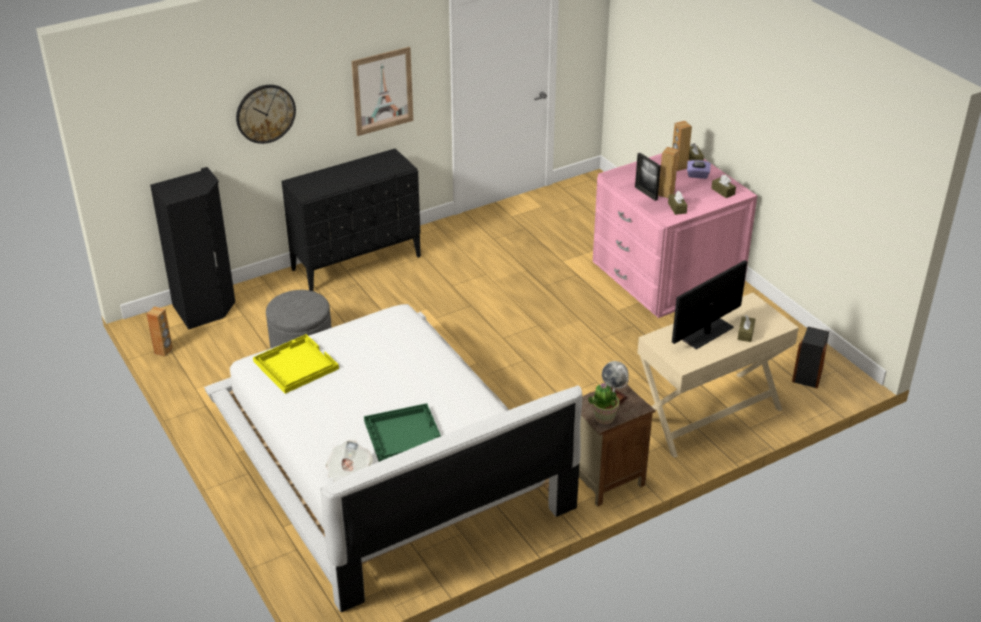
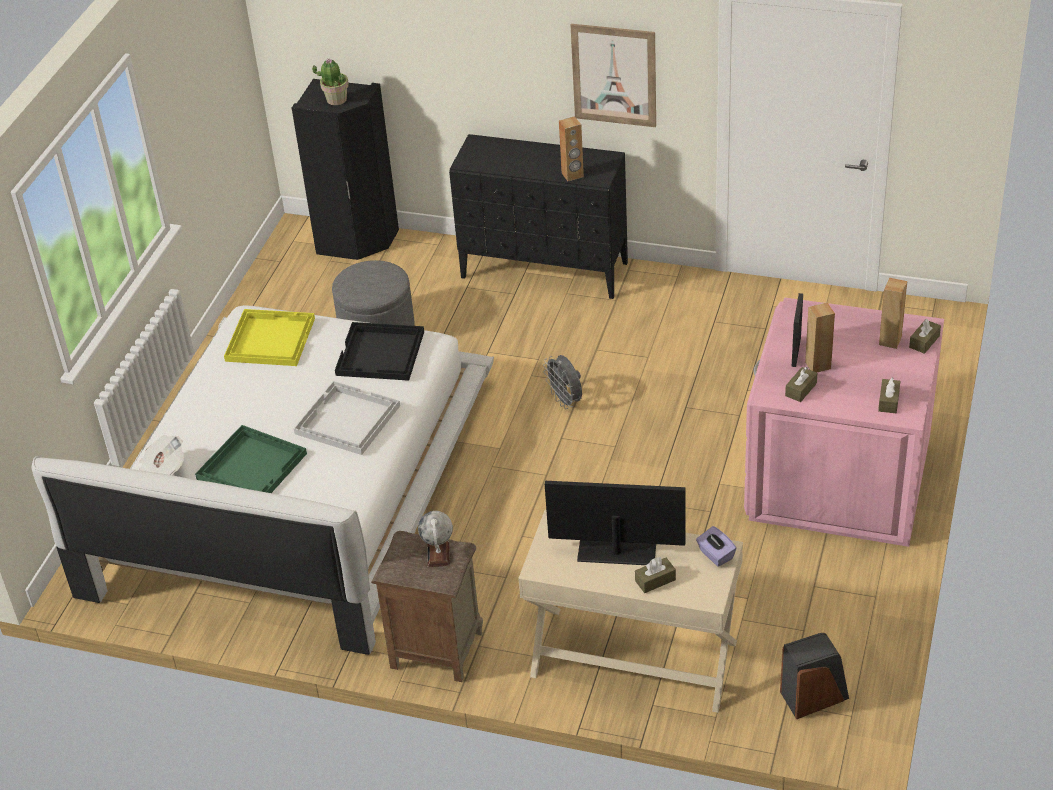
camera: 50 degrees right, 5 degrees up
brown speaker [147,306,173,357] -> brown speaker moved to [559,116,584,181]
wall clock [236,85,296,144] -> none
potted plant [588,383,619,424] -> potted plant moved to [312,58,349,105]
purple tissue box [687,160,711,179] -> purple tissue box moved to [696,526,737,567]
none -> white tray [294,381,400,455]
none -> black tray [335,322,424,381]
none -> grey fan [543,355,582,409]

